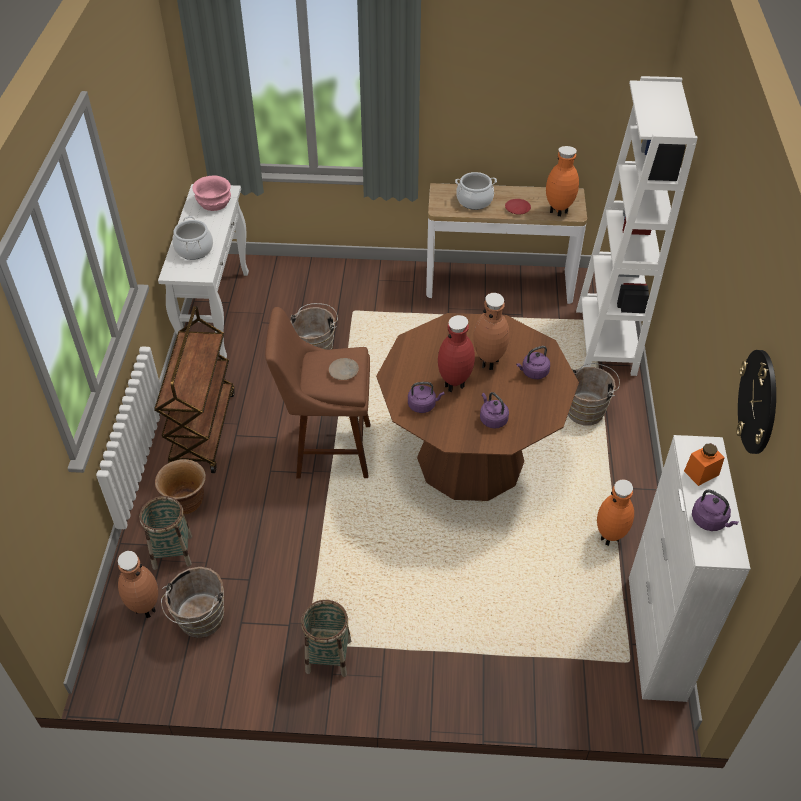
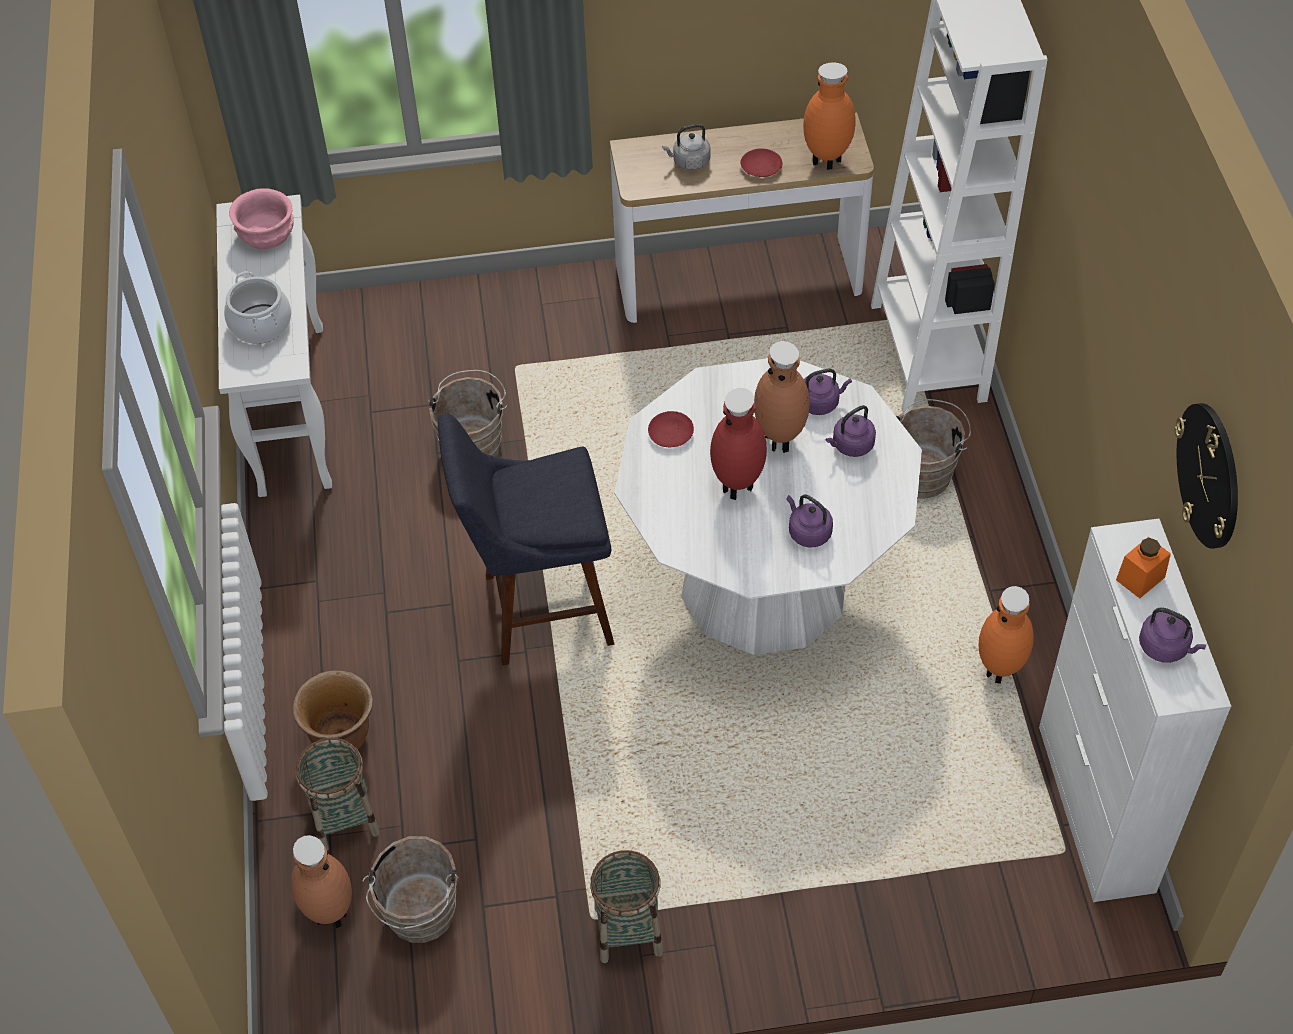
camera: 10 degrees left, 5 degrees up
brown cart [154,306,235,473] -> none
brown stool [265,307,370,479] -> blue stool [438,414,614,666]
beige plate [329,358,359,380] -> none
brown dining table [376,313,579,501] -> white dining table [614,358,922,655]
purple kettle [408,382,445,413] -> purple kettle moved to [804,369,852,415]
cooking pot [455,172,497,210] -> grey kettle [662,124,711,171]
none -> red plate [648,411,694,447]

